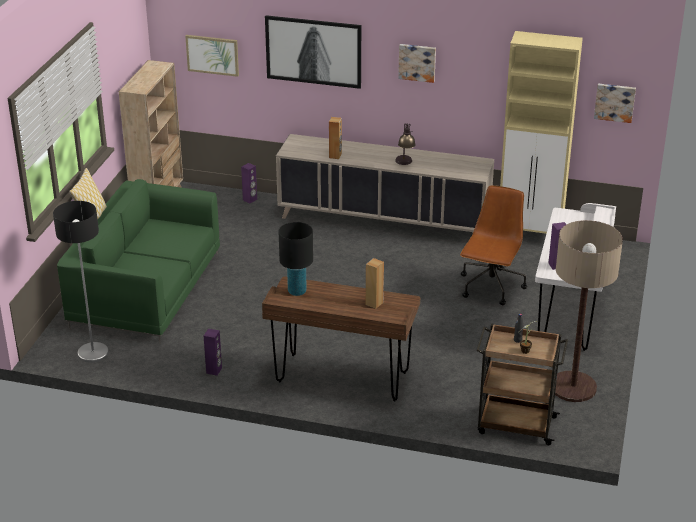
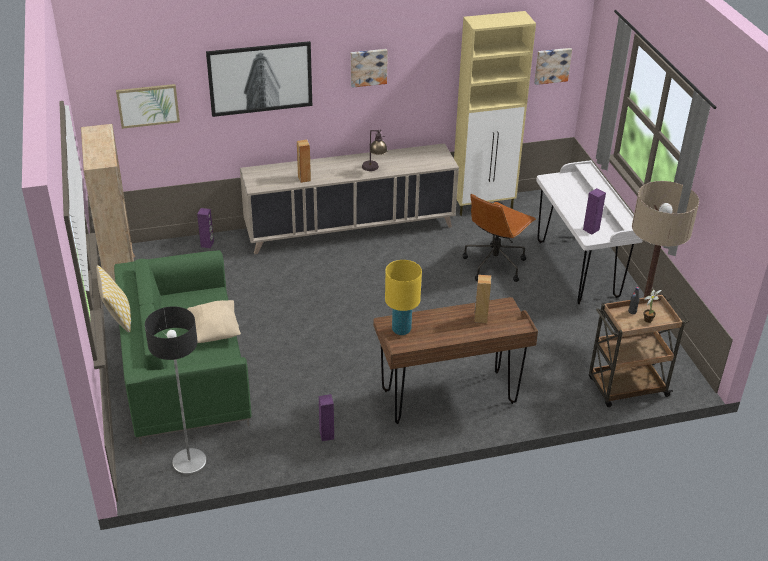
camera: 30 degrees left, 5 degrees up
black table lamp [278,222,313,296] -> yellow table lamp [385,260,422,335]
brown office chair [460,185,527,305] -> brown office chair turned 135 degrees counterclockwise [463,194,536,282]
none -> beige pillow [187,300,241,343]

